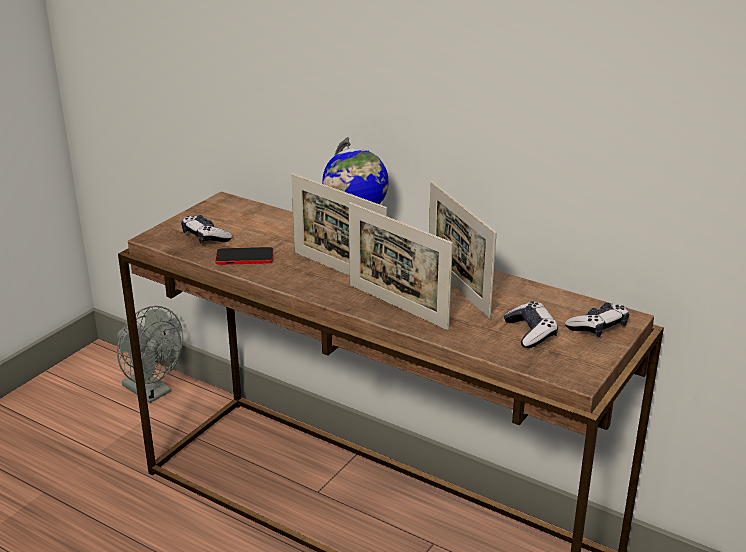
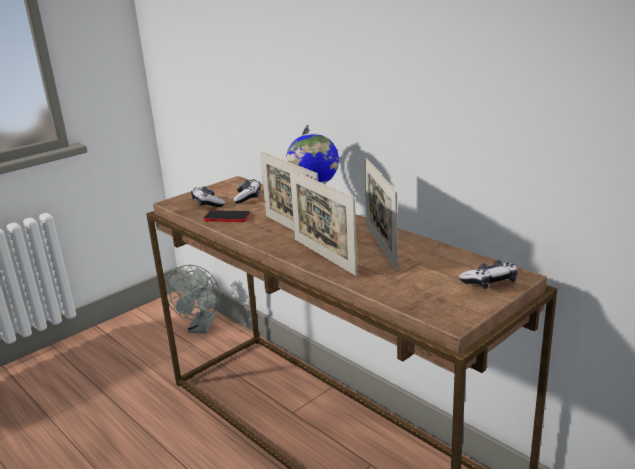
camera: 15 degrees right, 5 degrees down
grey fan [117,306,183,403] -> grey fan turned 45 degrees clockwise [165,265,220,334]
game controller [504,301,558,348] -> game controller moved to [233,179,261,203]

